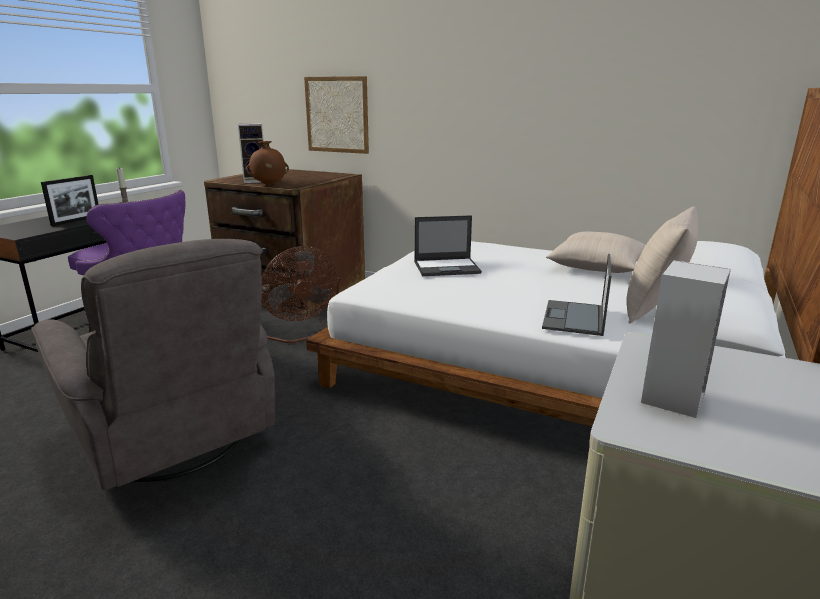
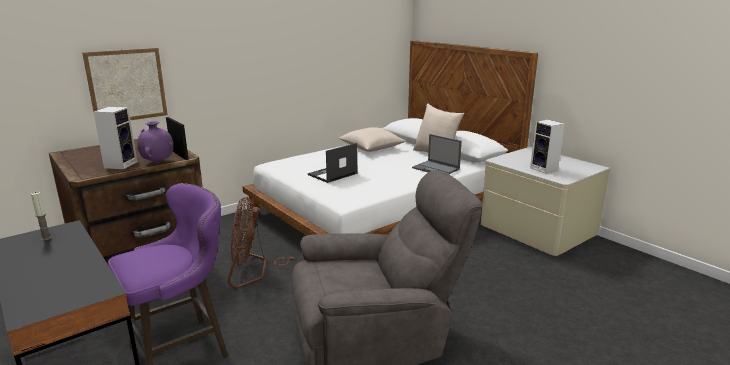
camera: 65 degrees left, 0 degrees up
picture frame [41,175,99,226] -> picture frame moved to [166,117,188,160]
brown vase [246,141,289,186] -> purple vase [137,121,173,163]
laptop [414,215,482,276] -> laptop turned 150 degrees counterclockwise [308,143,358,183]

